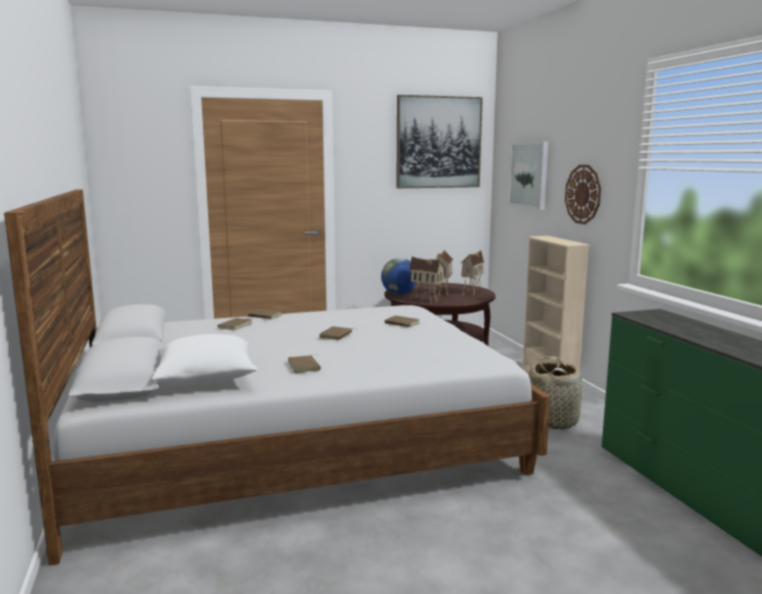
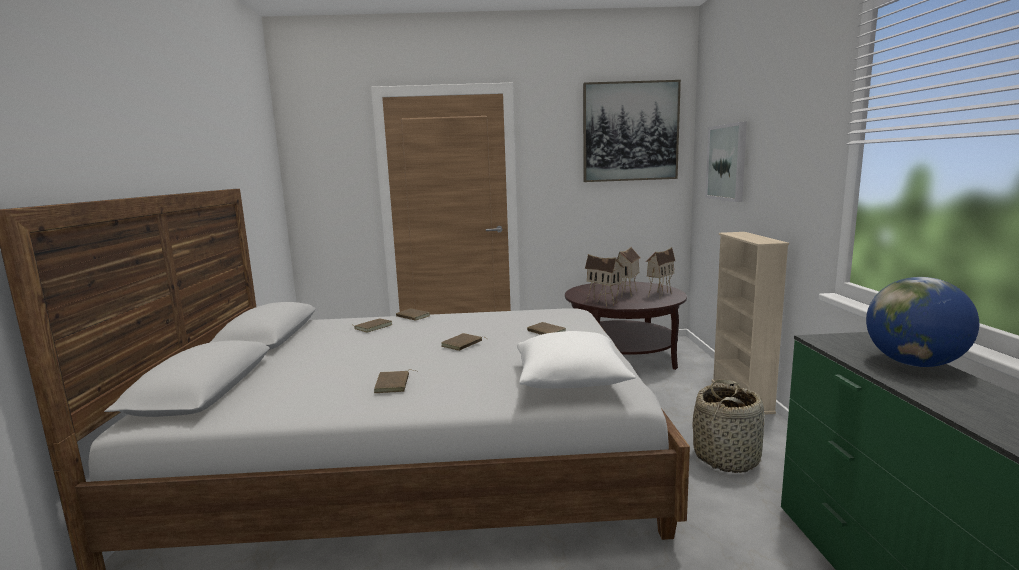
camera: 15 degrees right, 0 degrees up
white pillow [152,334,258,385] -> white pillow moved to [517,331,636,389]
globe [381,258,416,295] -> globe moved to [866,277,979,367]
wall clock [565,165,601,224] -> none

